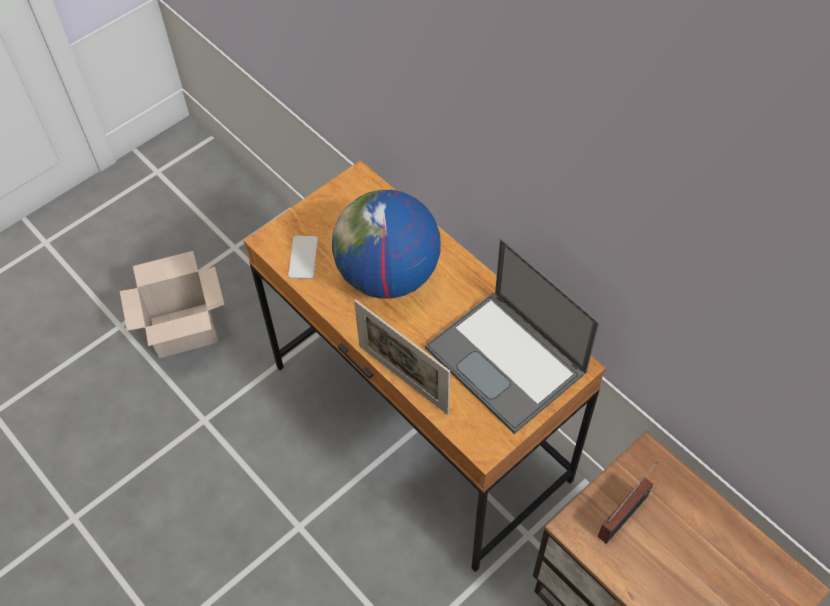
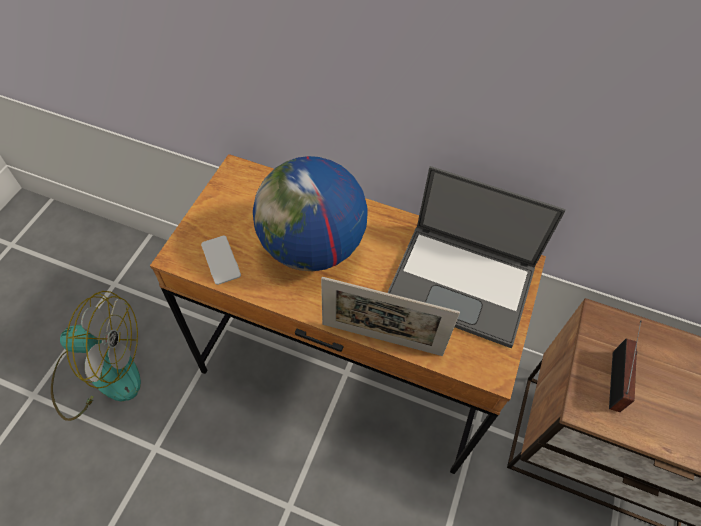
camera: 30 degrees left, 0 degrees up
cardboard box [120,251,225,358] -> fan [51,291,141,421]

